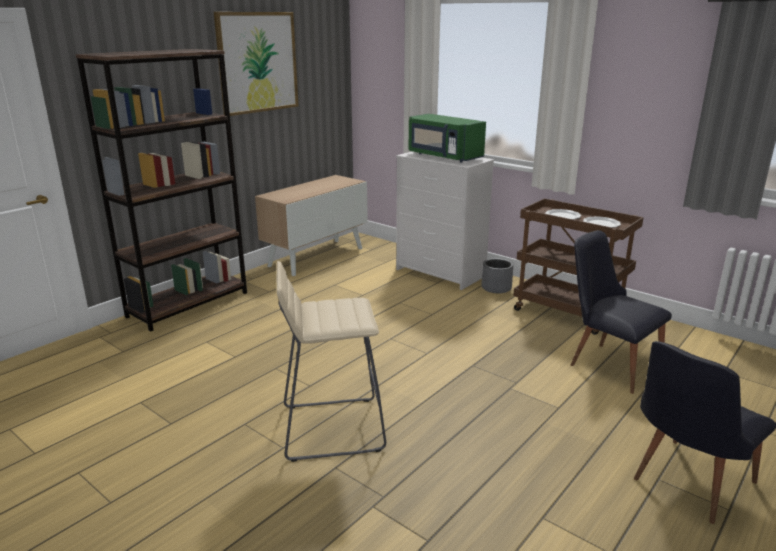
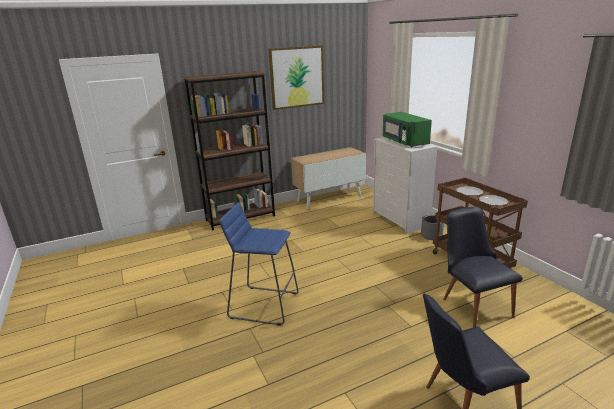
camera: 25 degrees right, 0 degrees up
beige stool [276,261,386,462] -> blue stool [219,202,299,325]

